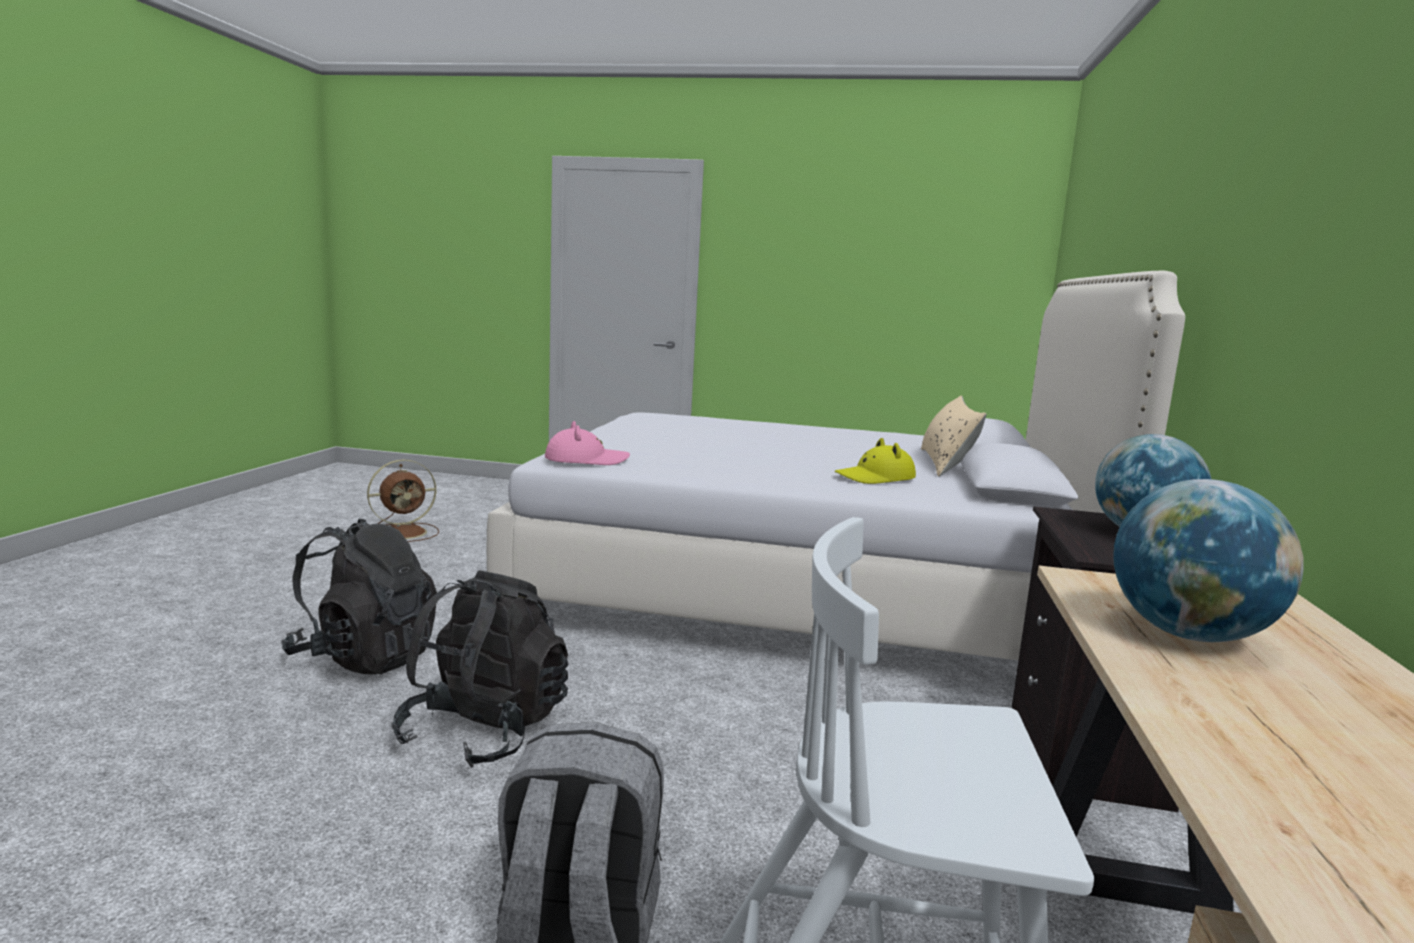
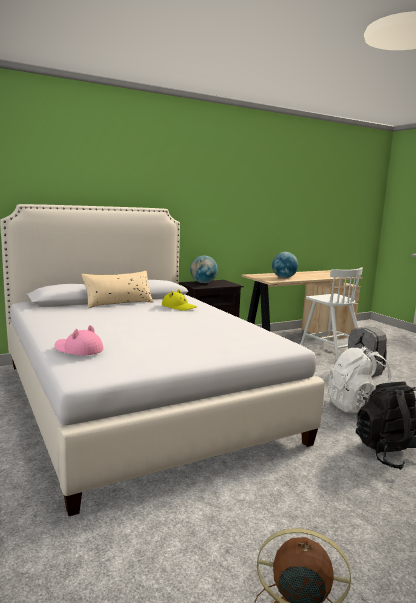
camera: 130 degrees left, 0 degrees up
black backpack [391,570,568,768] -> white backpack [327,346,391,413]
pink hat [545,421,630,465] -> pink hat moved to [54,325,103,355]

